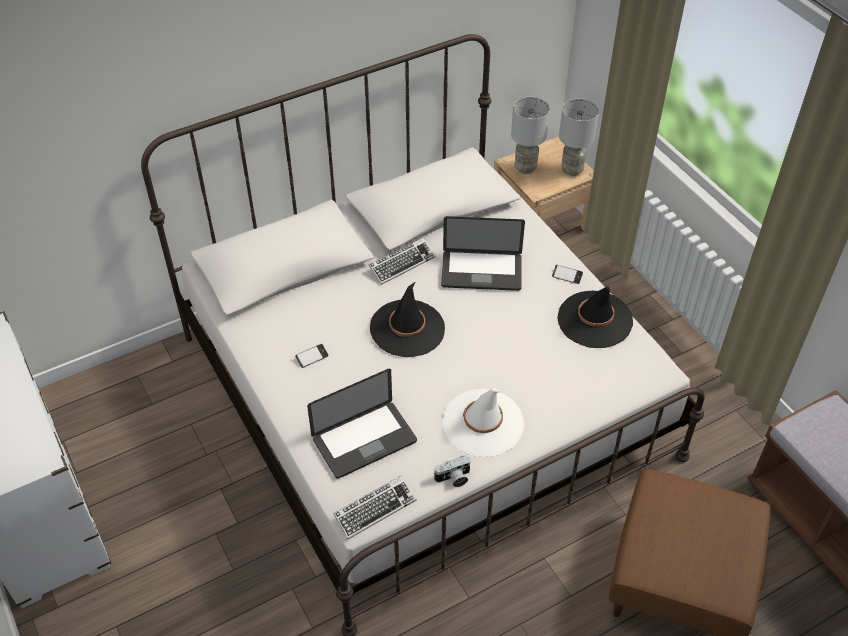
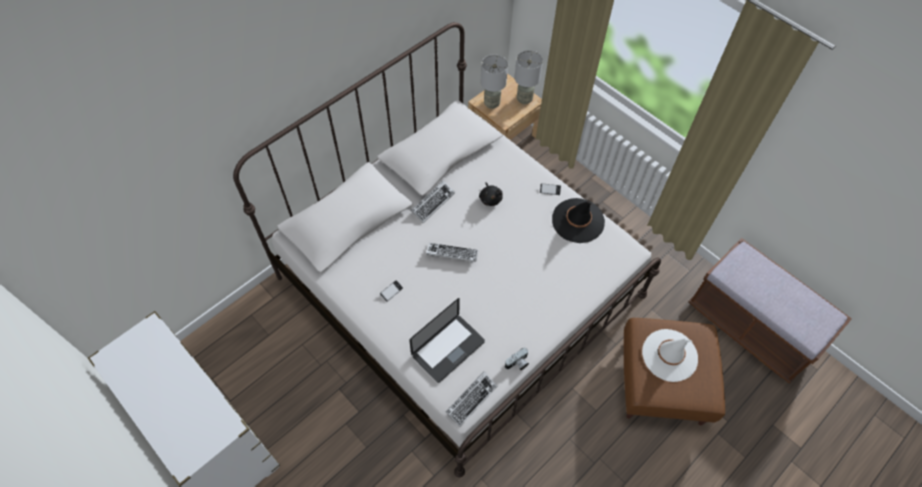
camera: 15 degrees left, 10 degrees up
black hat [370,282,445,357] -> keyboard [426,243,478,263]
laptop [441,216,525,291] -> black plush toy [479,182,503,206]
white hat [443,388,524,457] -> white hat moved to [642,329,698,382]

